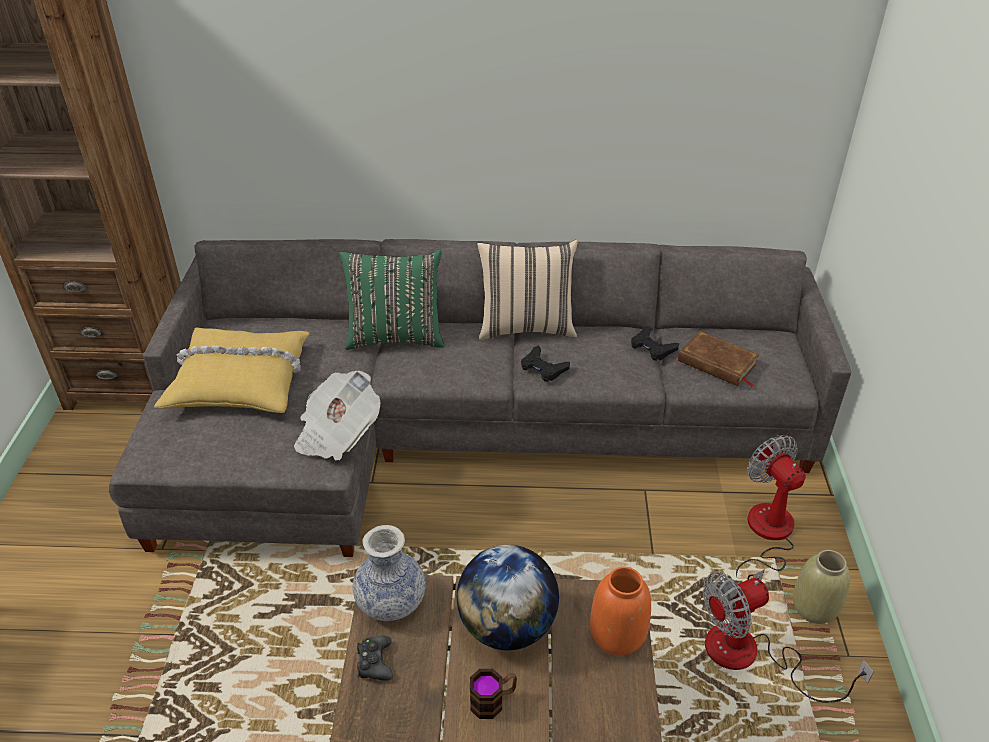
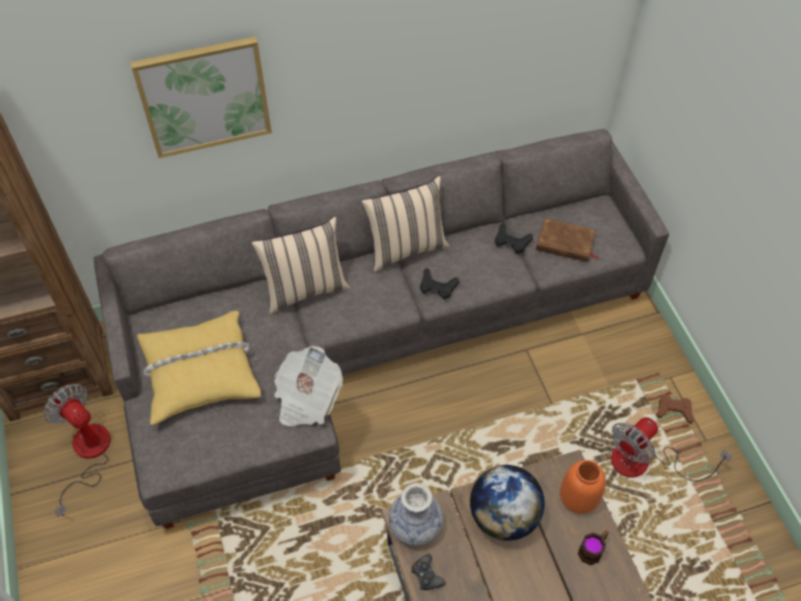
camera: 20 degrees left, 15 degrees up
green pillow [339,249,445,350] -> beige pillow [251,216,350,314]
mug [470,669,517,719] -> mug moved to [578,530,609,565]
fan [736,435,806,580] -> fan moved to [44,384,111,518]
beige vase [793,550,850,624] -> brown game controller [656,395,694,423]
none -> picture [130,37,272,158]

